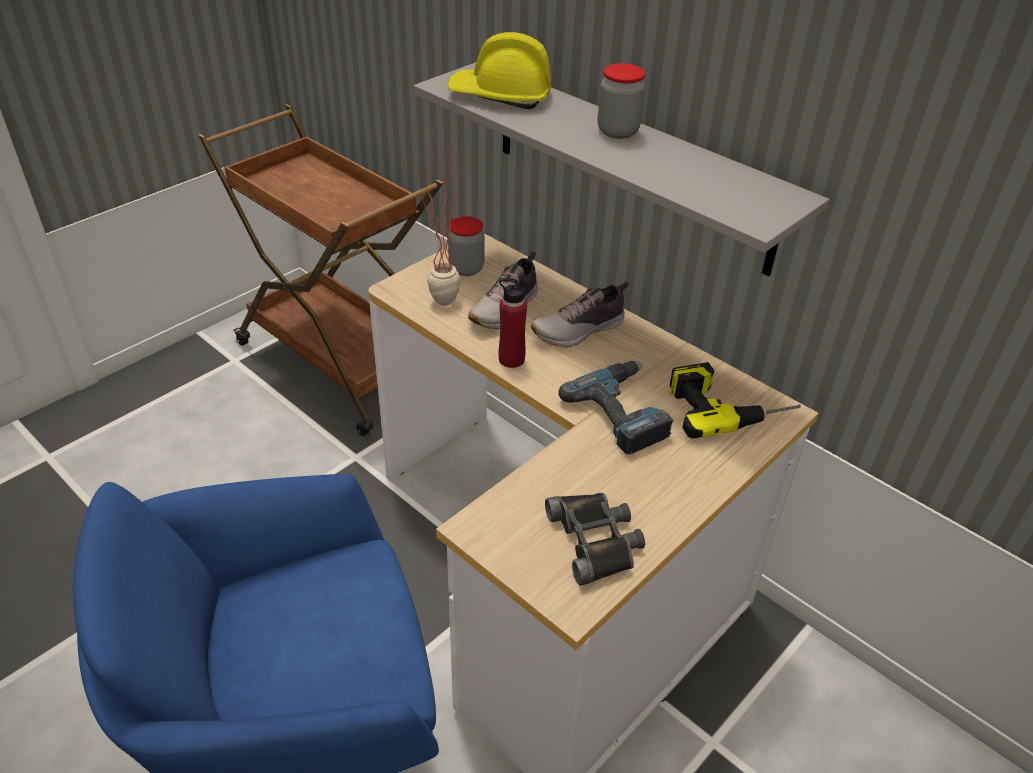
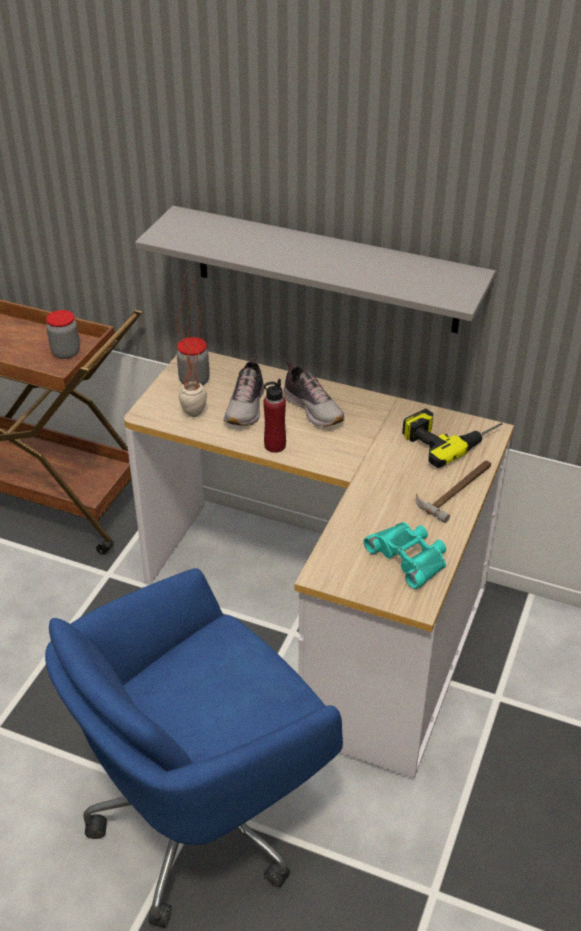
camera: 20 degrees left, 0 degrees up
yellow hard hat [448,32,551,109] -> none
shoe [531,282,629,348] -> shoe turned 75 degrees counterclockwise [283,361,344,427]
black binoculars [545,493,645,586] -> turquoise binoculars [364,522,446,589]
power drill [558,361,674,455] -> none
jar [598,63,646,139] -> jar moved to [46,310,80,359]
none -> hammer [416,461,491,523]

